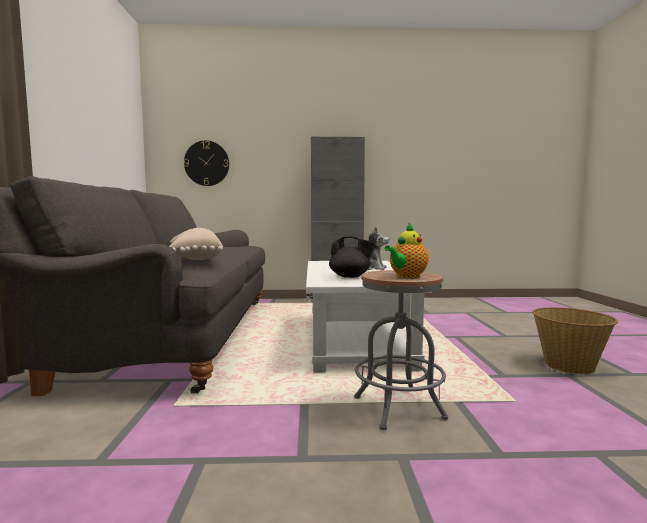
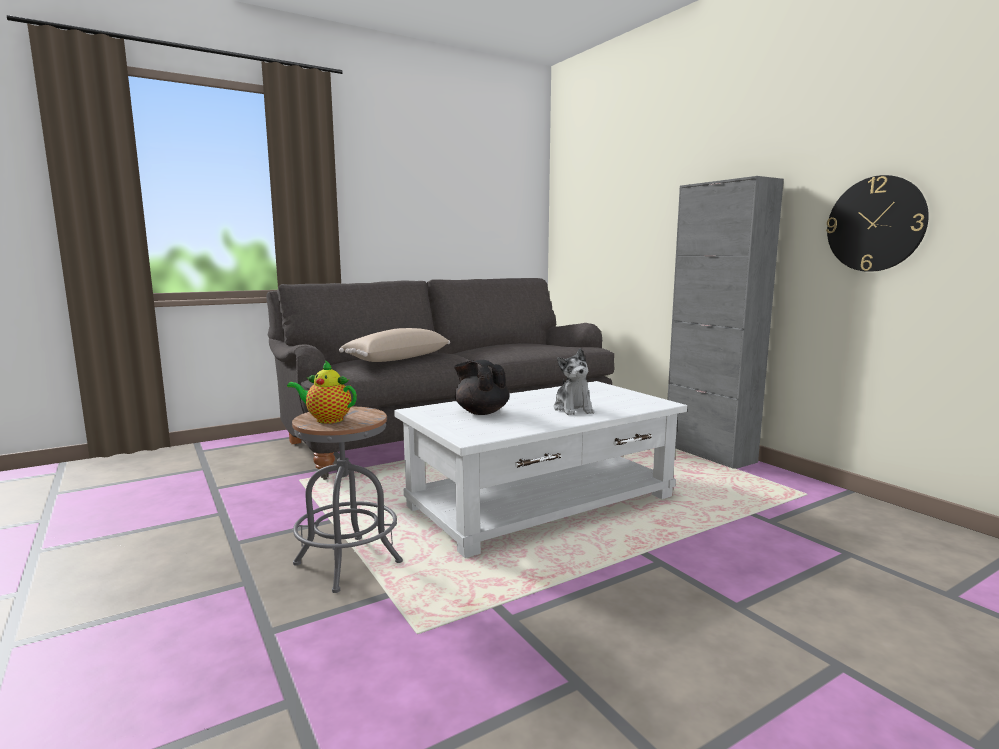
camera: 60 degrees right, 5 degrees up
wall clock [184,140,229,186] -> wall clock moved to [826,175,929,272]
black teapot [329,236,375,278] -> black teapot turned 150 degrees clockwise [454,360,510,415]
basket [532,307,618,374] -> none

